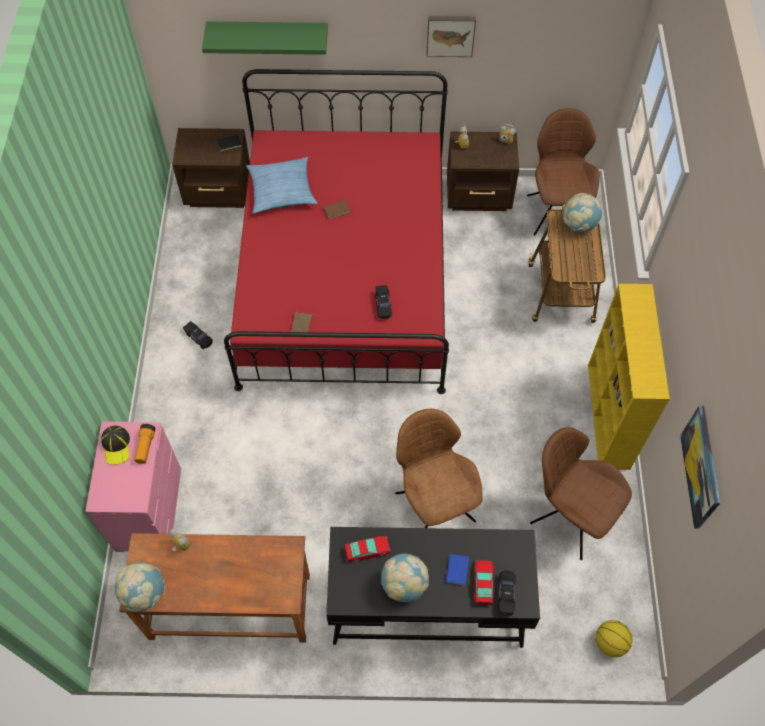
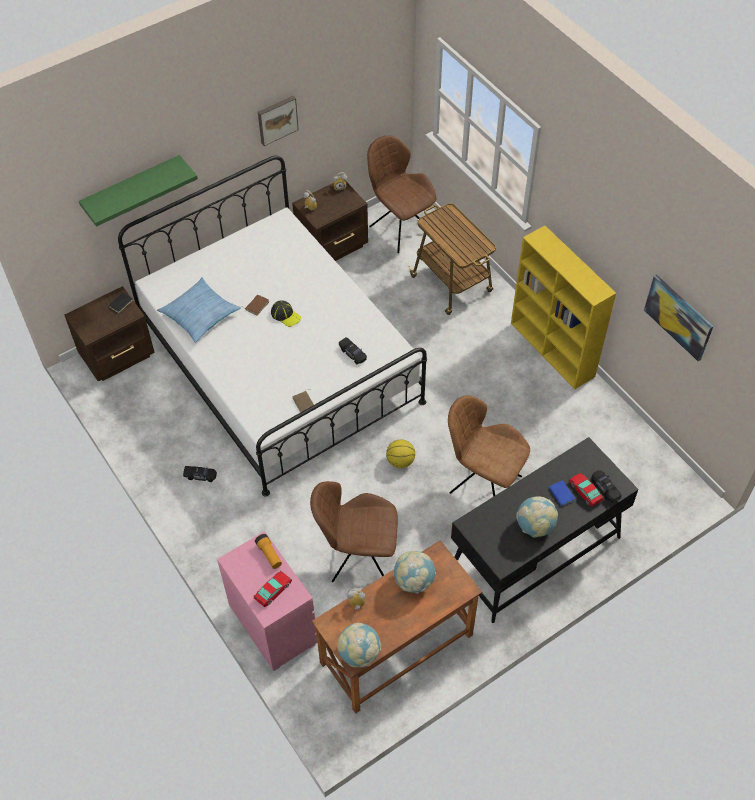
camera: 35 degrees left, 5 degrees down
cap [101,426,130,465] -> cap moved to [271,300,301,327]
red bed [224,69,449,394] -> white bed [118,156,427,496]
toy car [344,536,391,562] -> toy car moved to [254,571,292,607]
brown chair [530,427,632,560] -> brown chair moved to [310,481,398,582]
globe [563,193,602,232] -> globe moved to [394,551,436,594]
basketball [596,620,632,657] -> basketball moved to [386,439,415,468]

